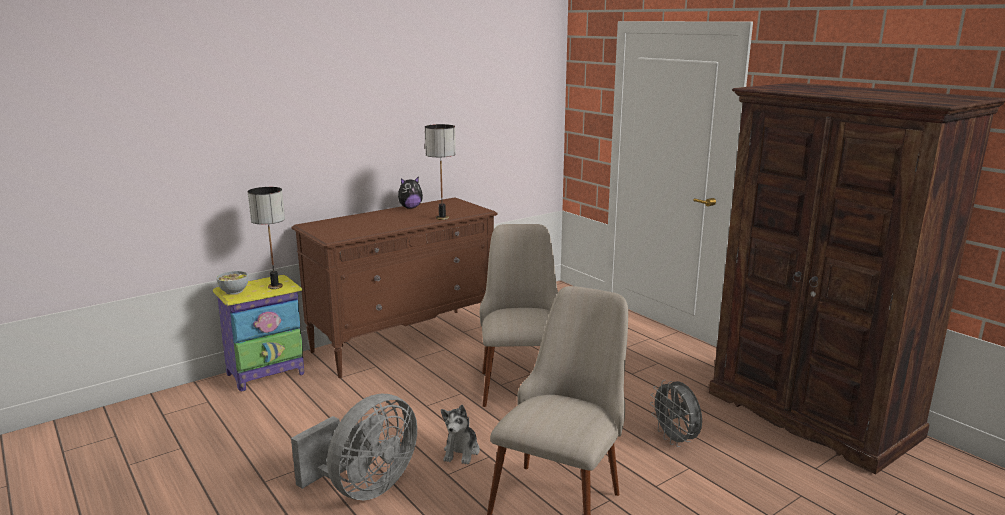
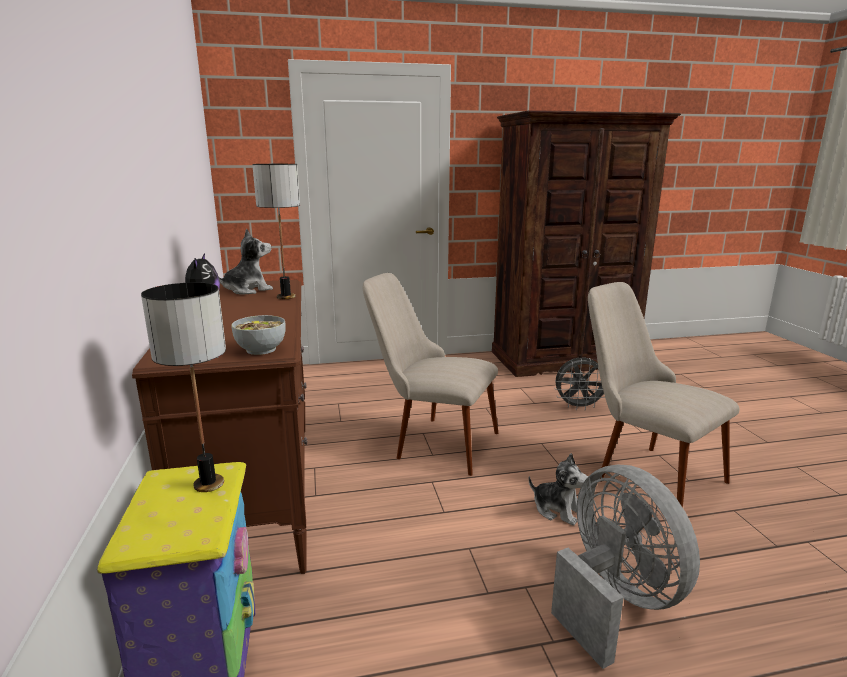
camera: 65 degrees left, 0 degrees up
bowl [216,271,248,295] -> bowl moved to [231,315,286,355]
none -> plush toy [218,229,273,295]

